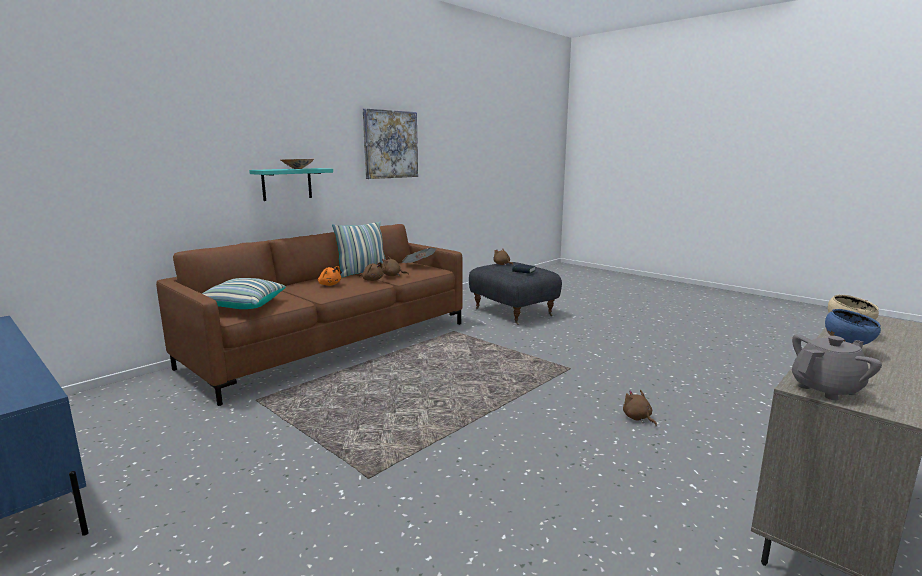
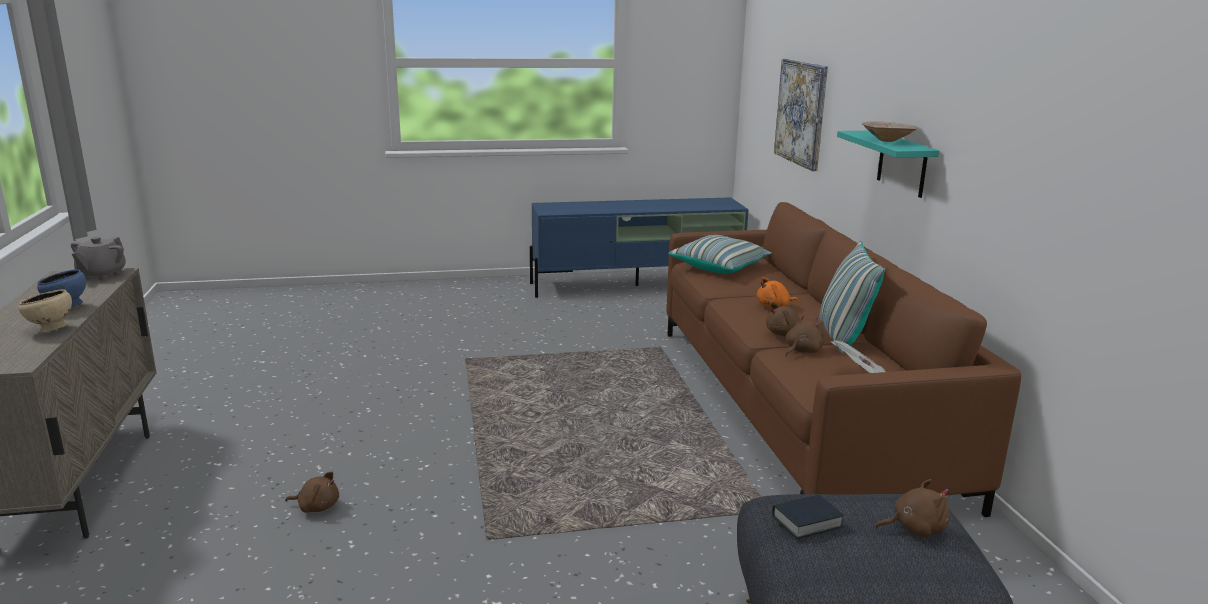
camera: 125 degrees right, 5 degrees up
picture [363,108,418,179] -> picture moved to [774,59,828,171]

